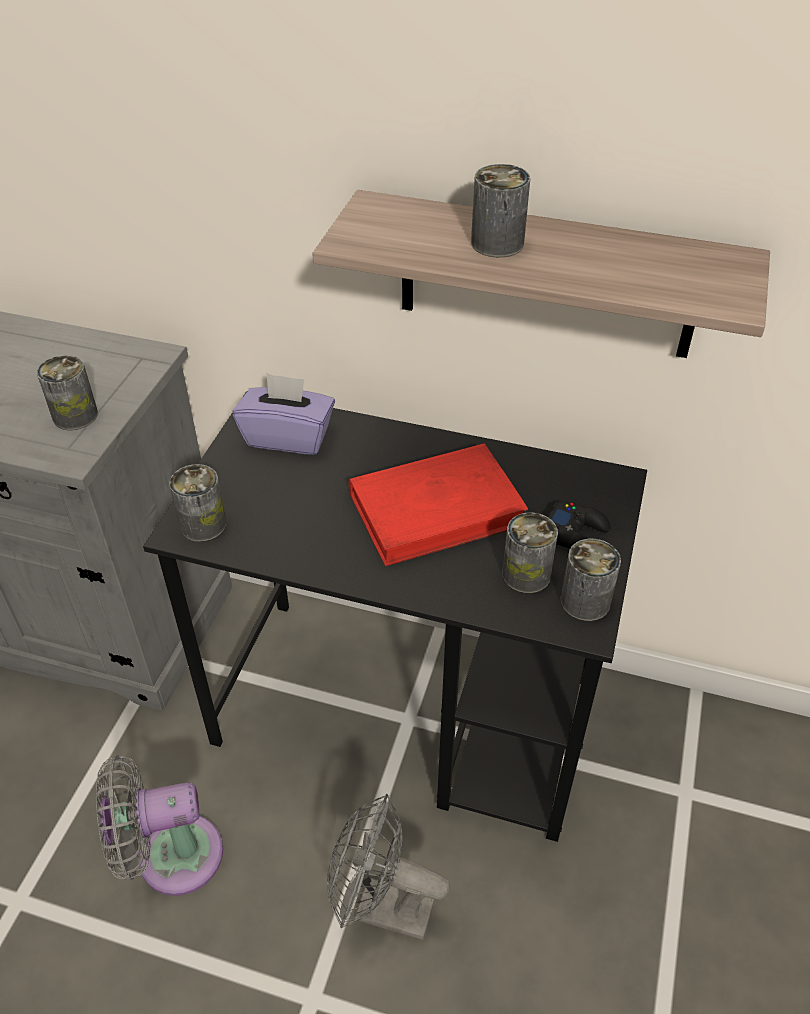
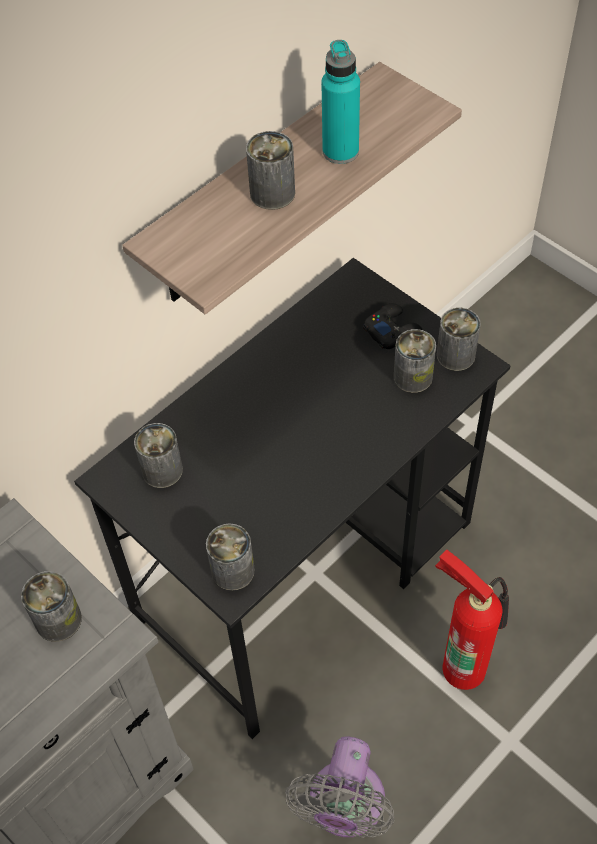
camera: 60 degrees left, 10 degrees up
purple tissue box [233,373,335,455] -> can [134,423,183,488]
grey fan [327,794,450,941] -> fire extinguisher [435,550,509,690]
red book [349,443,528,566] -> none
none -> turquoise bottle [321,40,360,164]

